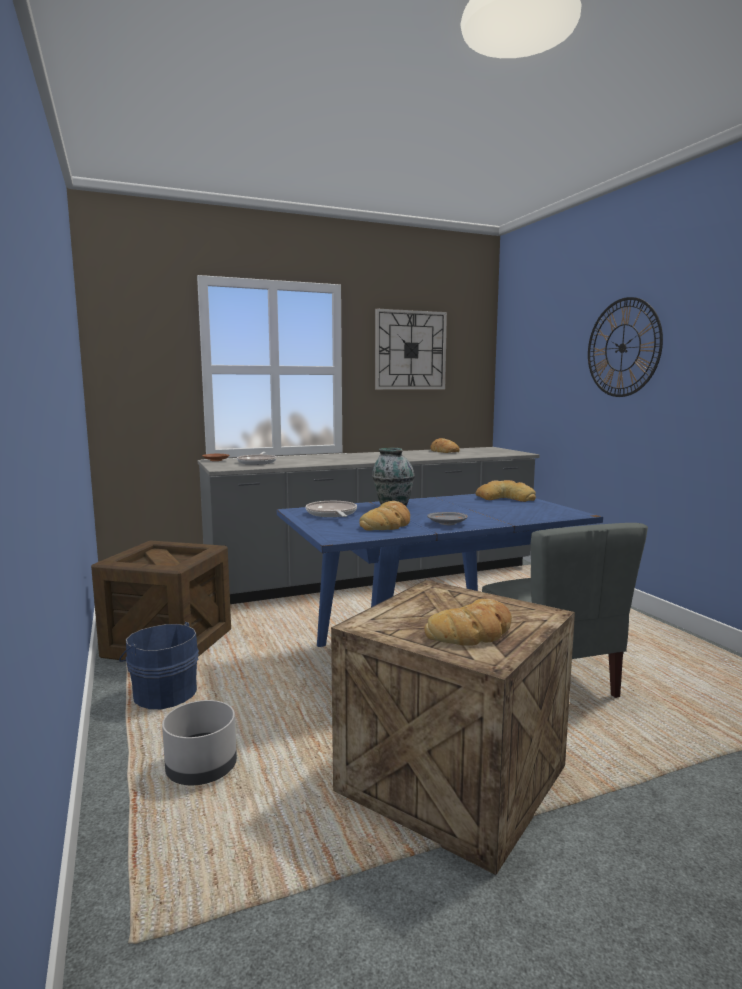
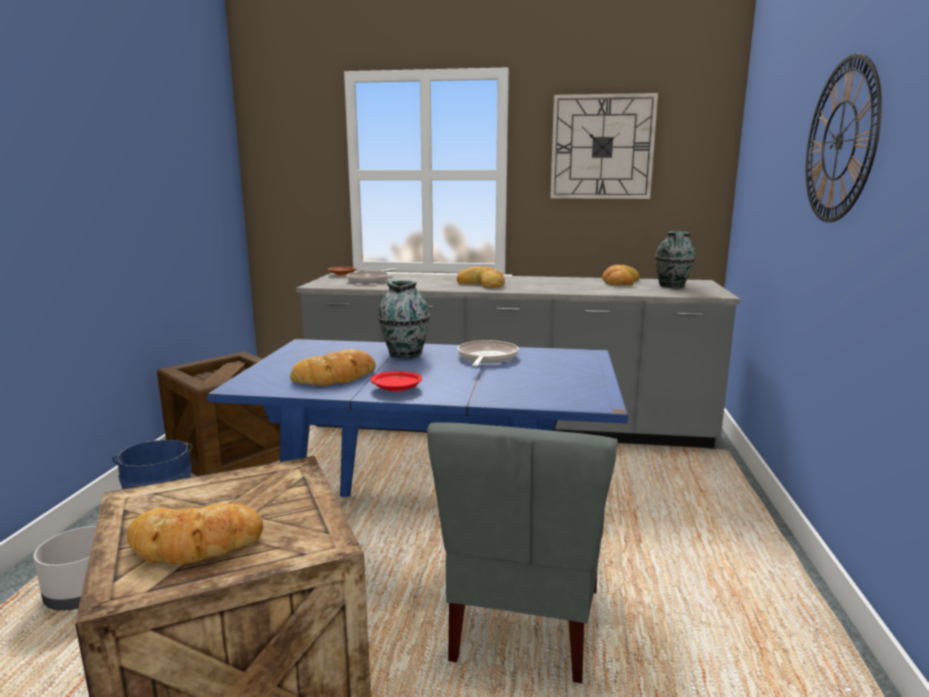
camera: 30 degrees right, 5 degrees up
frying pan [305,501,357,517] -> frying pan moved to [457,340,519,367]
grey plate [427,512,468,525] -> red plate [371,371,422,392]
bread [476,480,536,502] -> bread moved to [457,266,505,288]
none -> vase [655,231,696,288]

